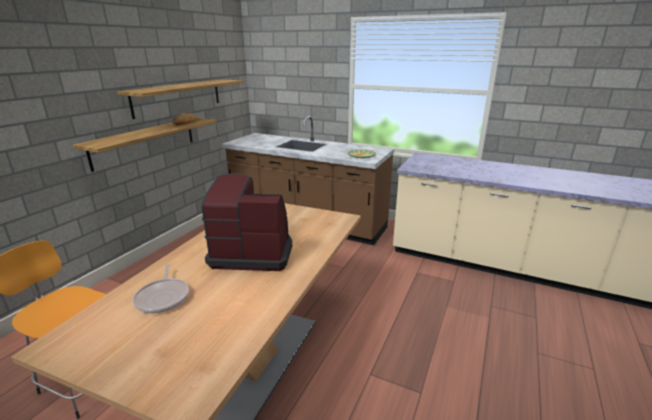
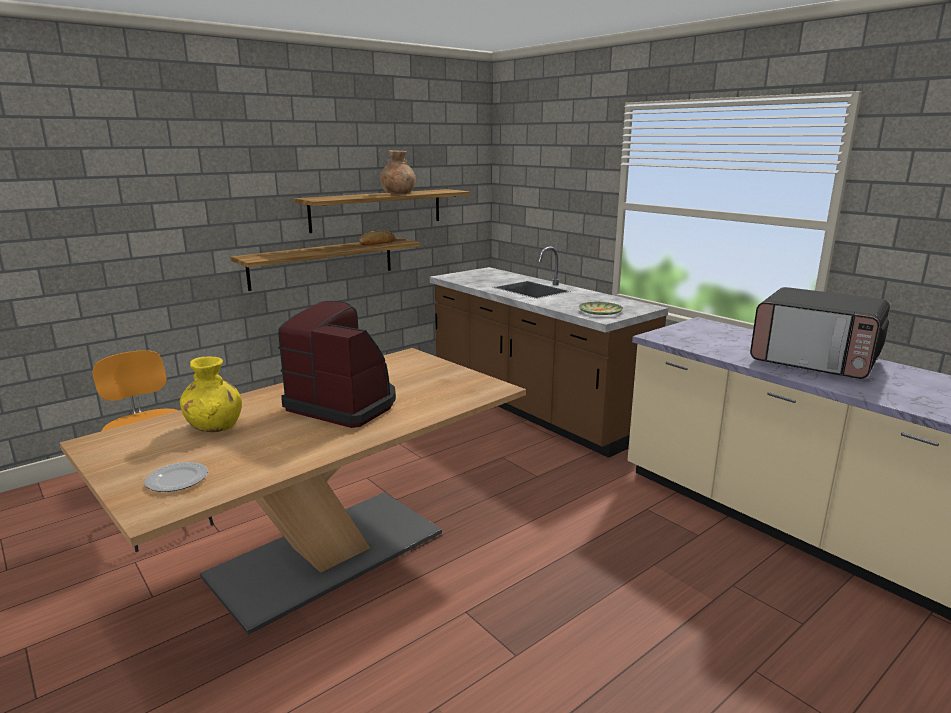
camera: 25 degrees right, 5 degrees down
frying pan [133,264,189,313] -> yellow vase [180,357,242,432]
none -> plate [145,462,208,492]
none -> brown vase [380,150,416,194]
none -> microwave [750,287,890,379]

